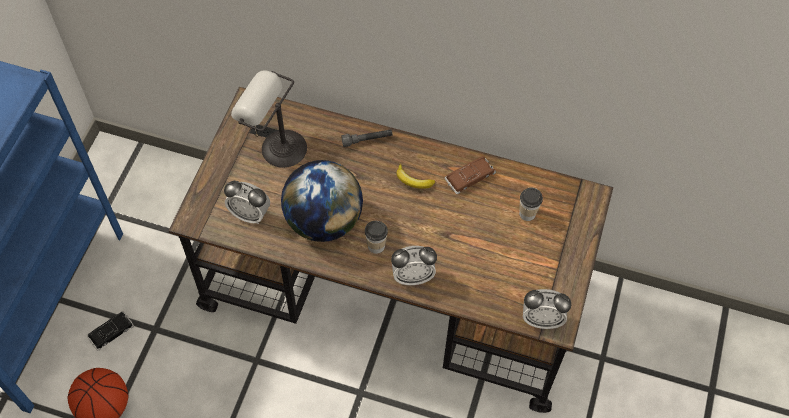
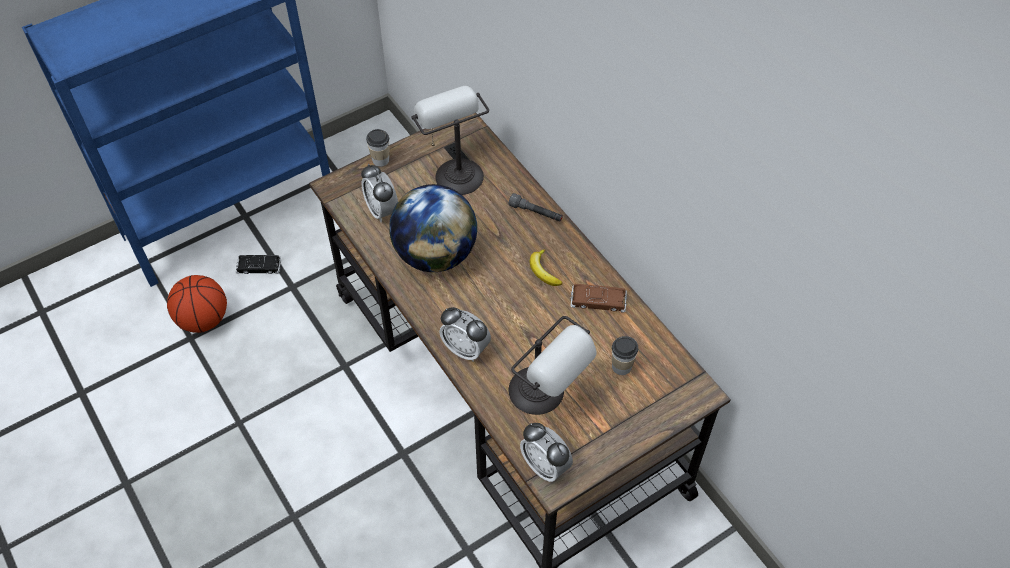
camera: 40 degrees right, 5 degrees down
cup [365,221,388,254] -> cup moved to [366,129,389,167]
none -> table lamp [509,316,597,415]

